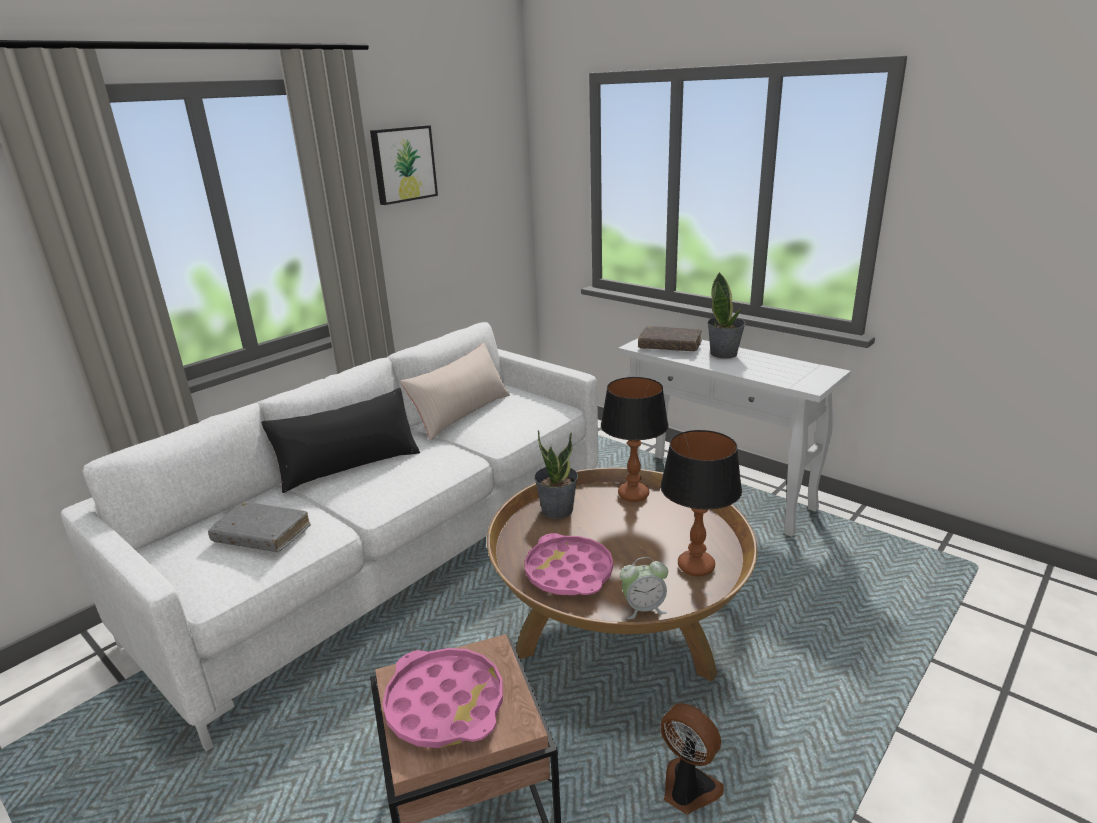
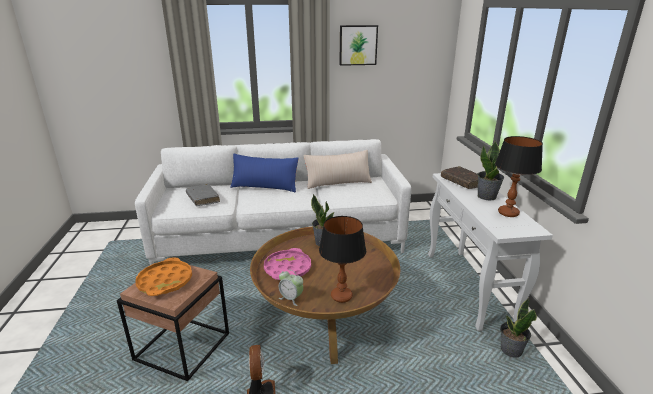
camera: 40 degrees right, 0 degrees up
black pillow [261,388,420,493] -> blue pillow [230,154,298,192]
pink tray [383,648,503,748] -> orange tray [136,257,192,296]
table lamp [601,377,669,502] -> table lamp moved to [495,136,543,217]
none -> potted plant [500,298,537,358]

